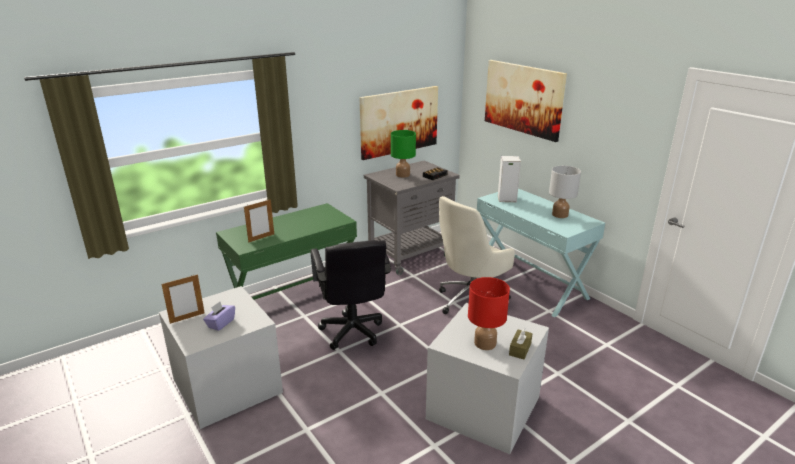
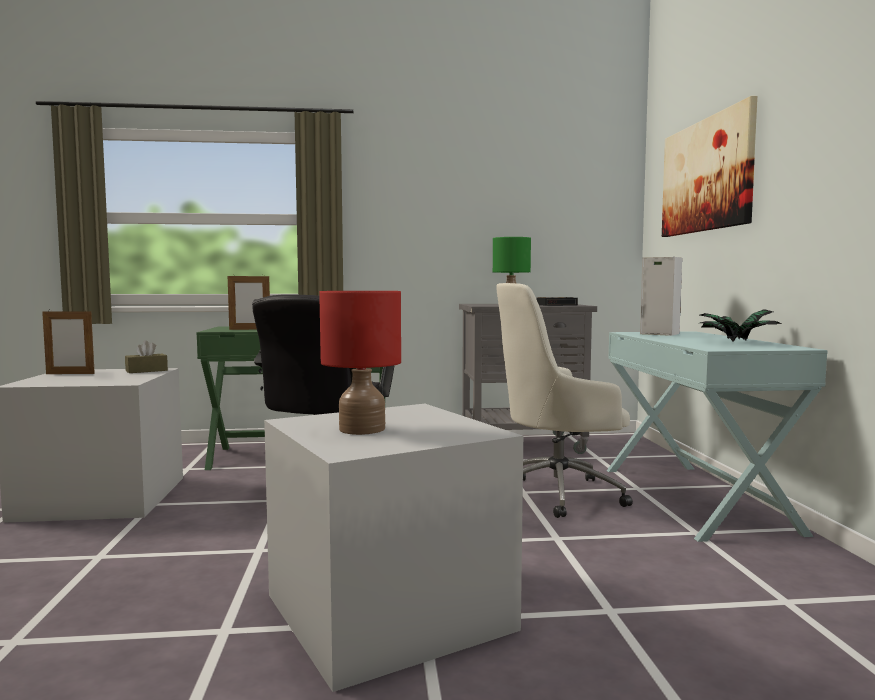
camera: 30 degrees right, 20 degrees down
purple tissue box [203,302,235,331] -> none
picture [359,86,438,160] -> none
brown tissue box [509,328,533,359] -> brown tissue box moved to [125,340,168,373]
grey table lamp [549,166,581,218] -> potted plant [700,309,782,342]

